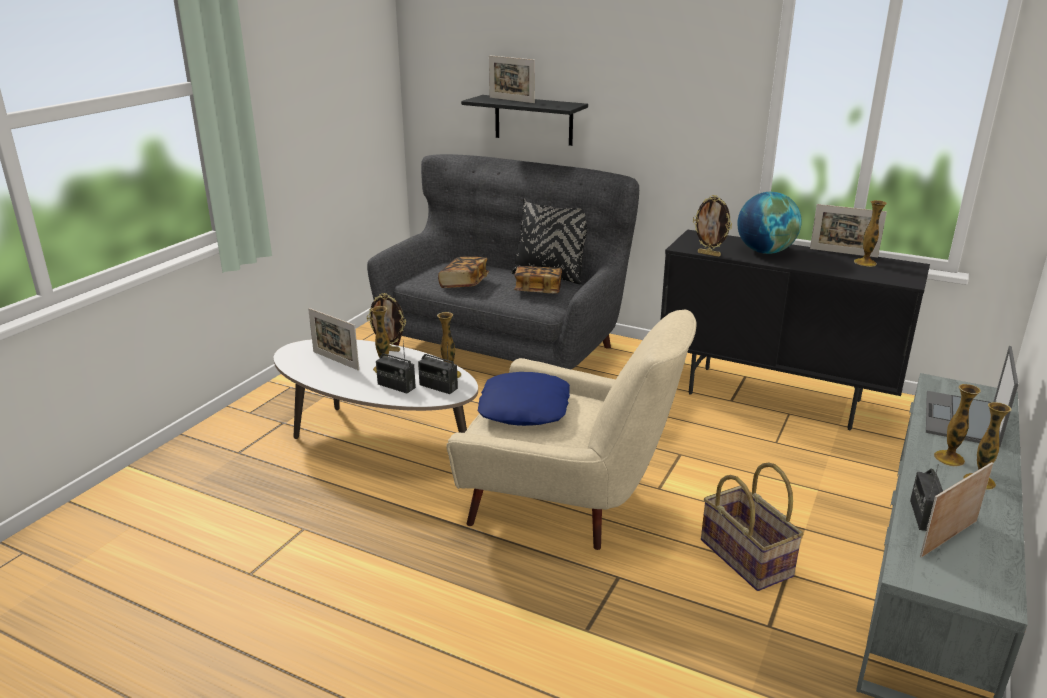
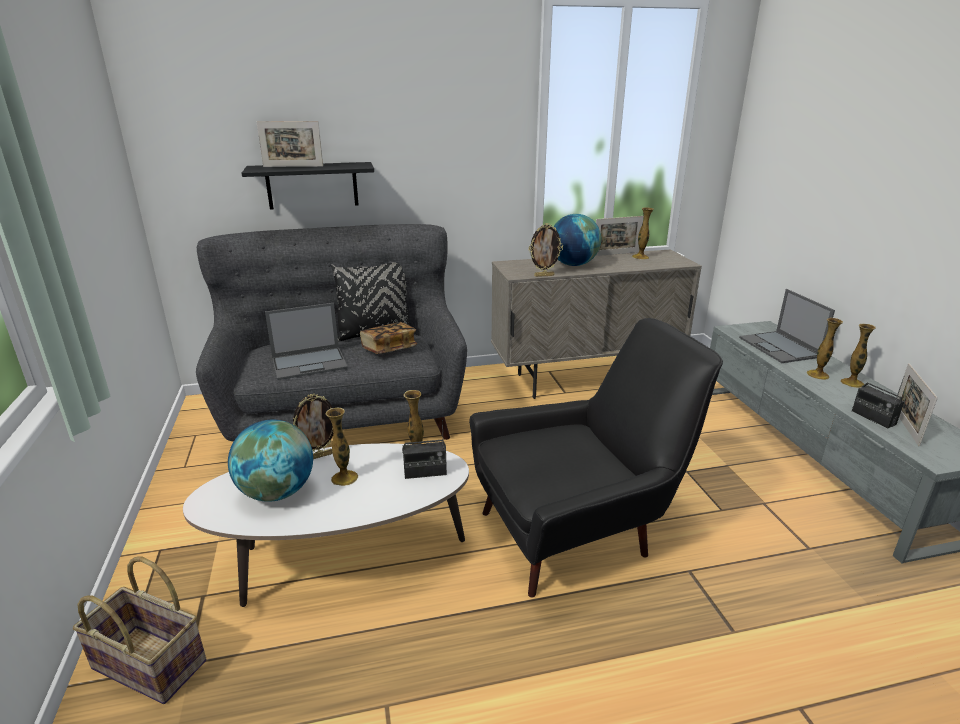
camera: 40 degrees left, 0 degrees up
picture frame [308,308,359,371] -> globe [228,420,313,502]
radio [376,341,416,393] -> none
book [438,257,489,288] -> laptop [265,303,348,380]
beige armchair [446,310,697,550] -> black armchair [469,318,723,598]
blue pillow [478,372,570,426] -> none
black cabinet [661,229,930,430] -> beige cabinet [491,249,702,399]
basket [701,463,803,591] -> basket moved to [73,556,206,704]

